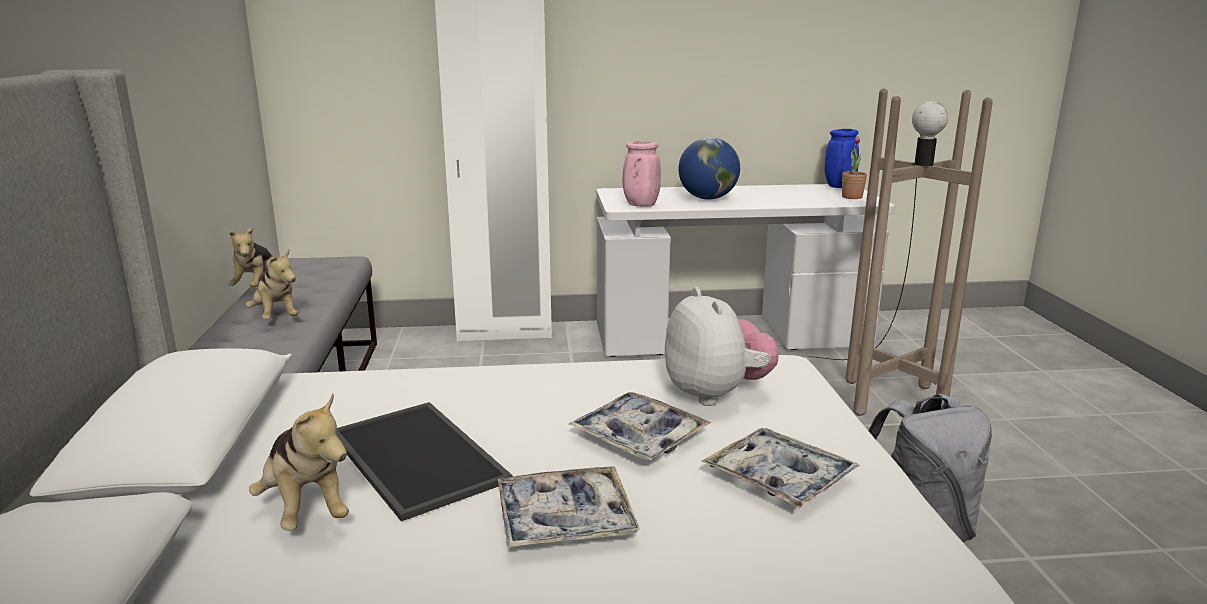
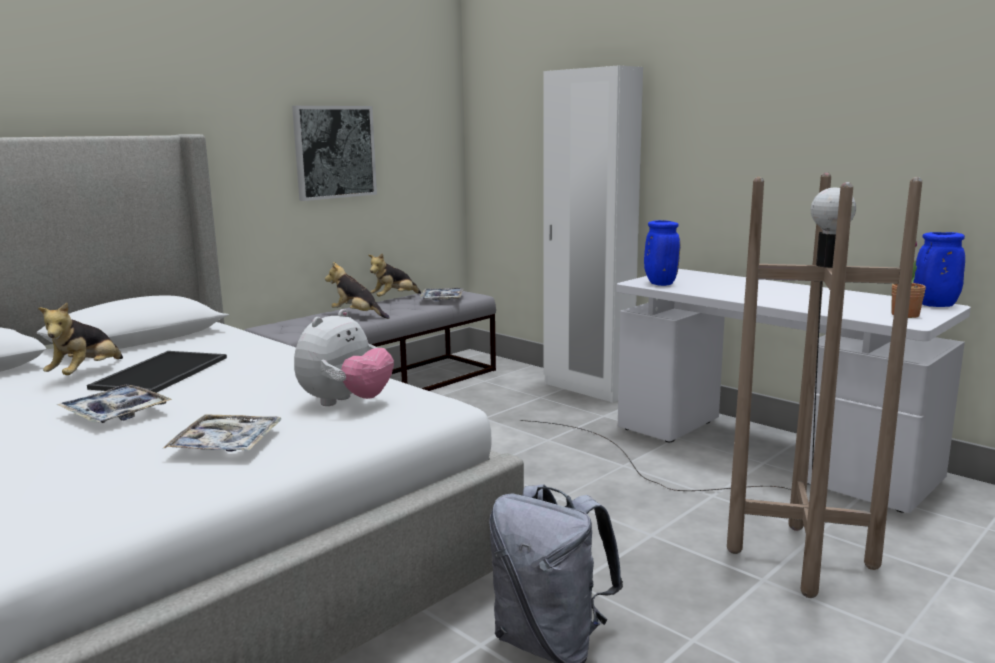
camera: 50 degrees right, 5 degrees down
plush toy [246,249,298,319] -> plush toy turned 105 degrees clockwise [325,262,390,319]
tray [569,392,711,460] -> tray moved to [420,288,463,301]
pink vase [623,141,661,207] -> blue vase [644,220,681,286]
globe [679,137,740,200] -> none
none -> picture [292,106,377,201]

